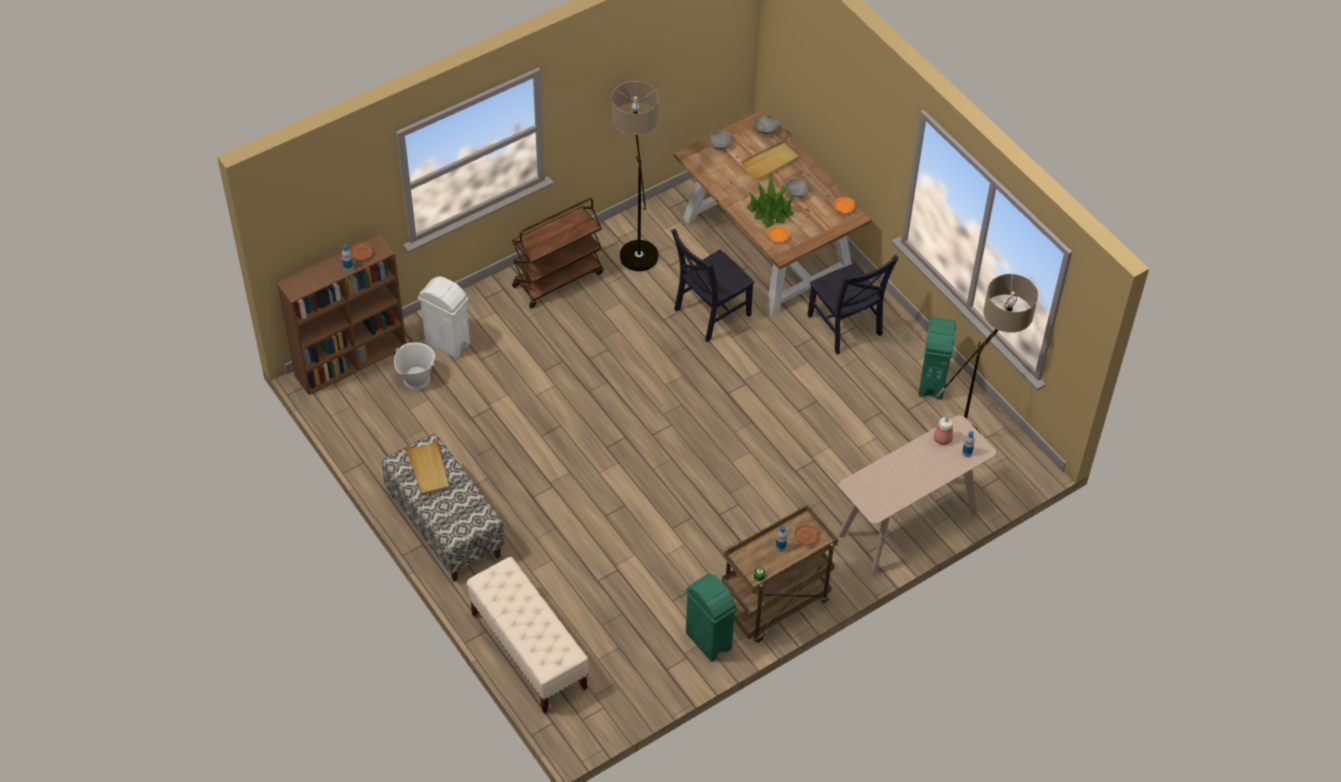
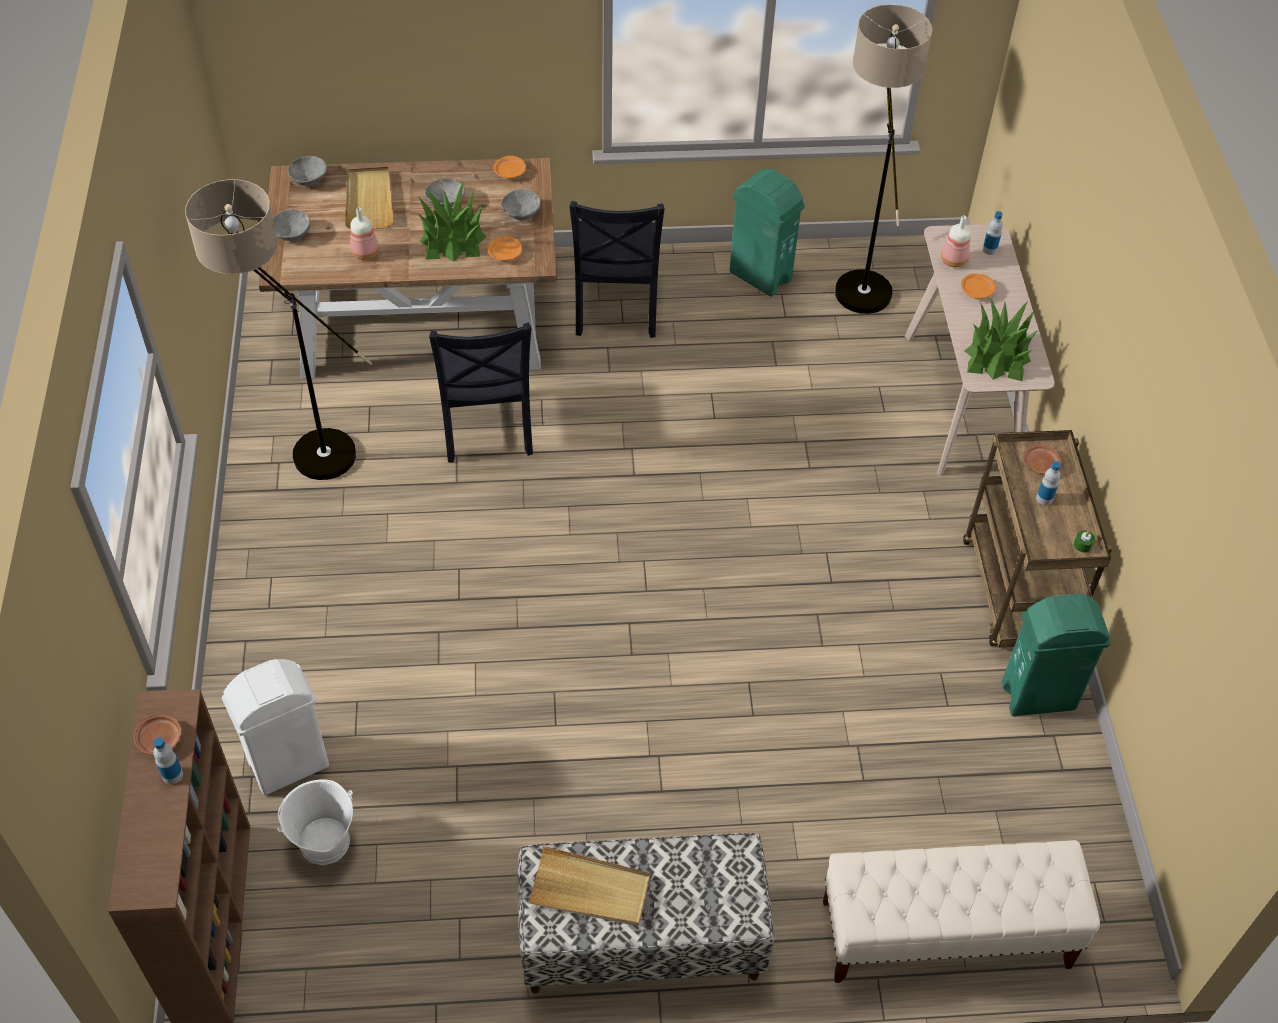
camera: 60 degrees left, 0 degrees up
brown cart [512,198,604,308] -> none
black chair [807,255,899,354] -> black chair turned 90 degrees clockwise [569,201,665,338]
none -> bottle [350,208,379,260]
none -> grey bowl [501,189,541,220]
none -> orange plate [961,274,996,299]
none -> potted plant [965,298,1038,381]

